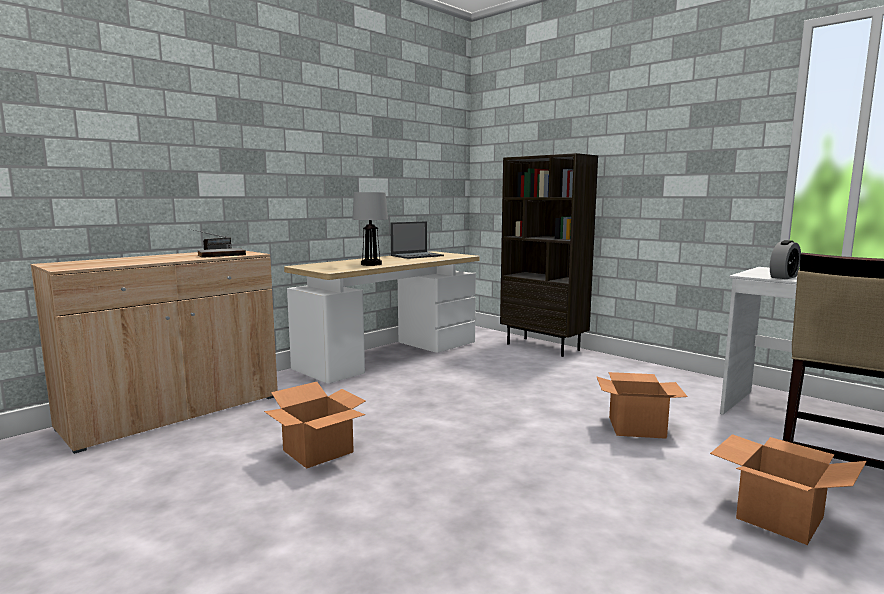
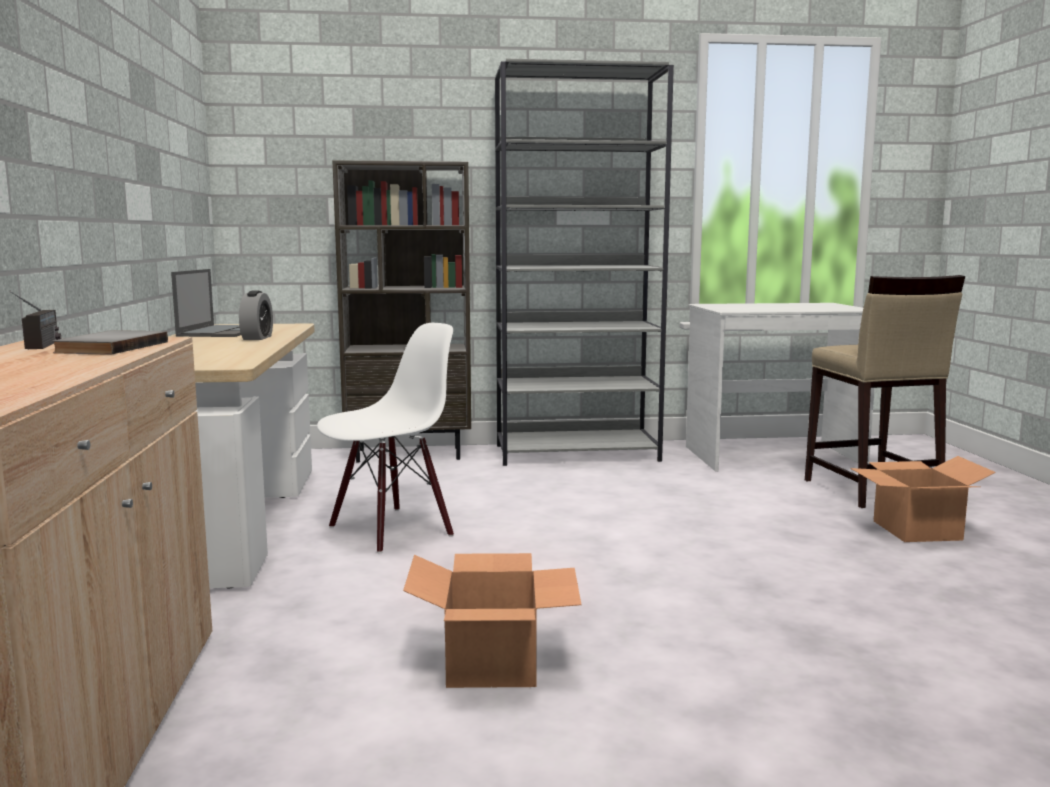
camera: 50 degrees left, 0 degrees up
table lamp [352,192,388,266] -> none
cardboard box [596,372,688,439] -> none
alarm clock [770,240,801,279] -> alarm clock moved to [239,291,273,340]
none -> white chair [317,323,454,553]
none -> grey bookcase [495,58,674,466]

